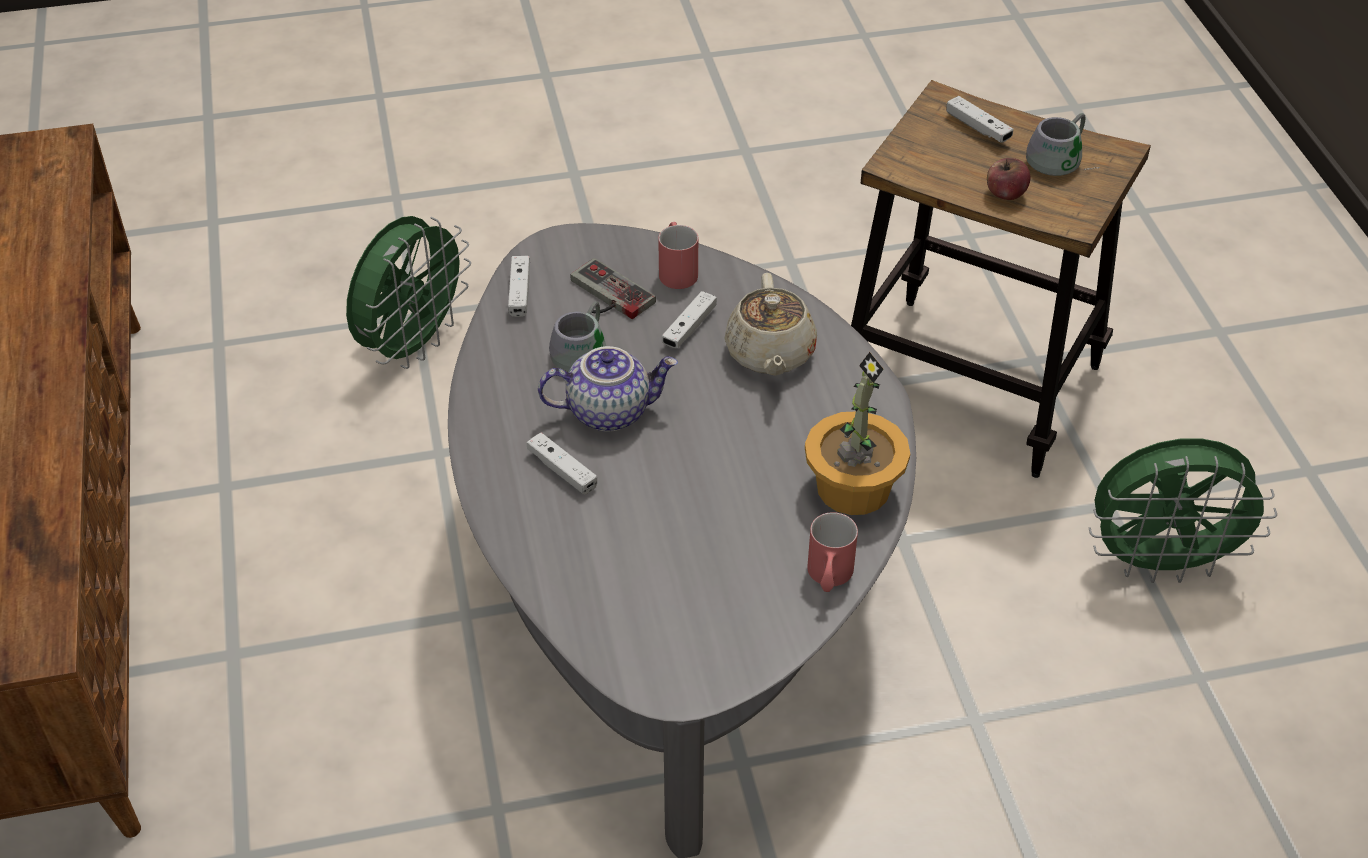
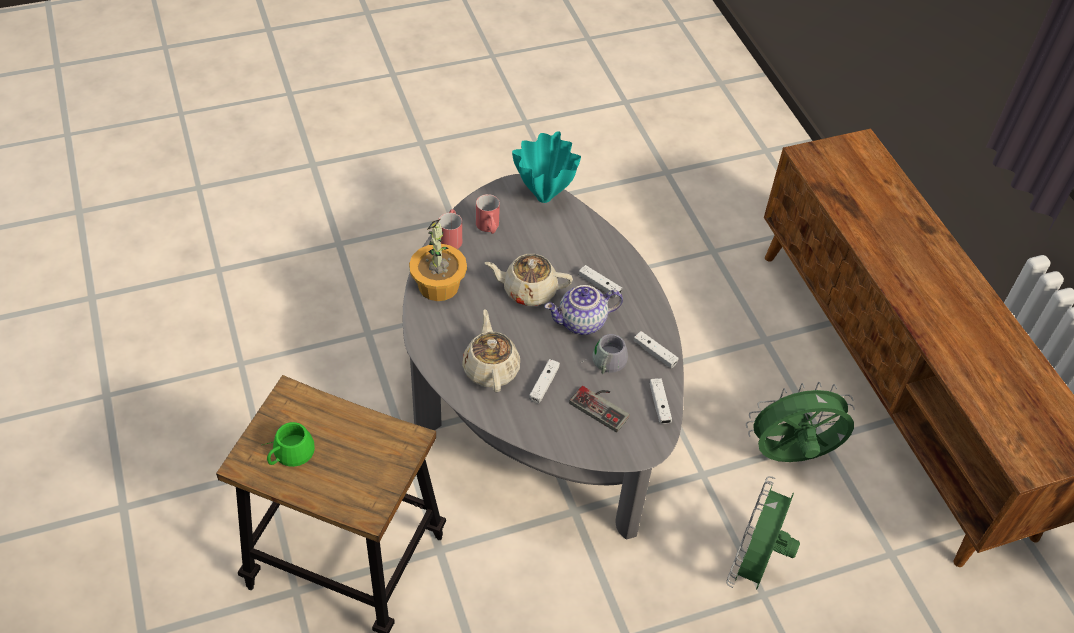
camera: 170 degrees right, 5 degrees up
red mug [658,222,698,289] -> red mug moved to [476,194,500,234]
white game controller [946,96,1013,143] -> white game controller moved to [633,331,679,368]
apple [987,158,1030,200] -> none
grey mug [1026,113,1100,176] -> green mug [261,422,315,467]
green fan [1089,438,1277,583] -> green fan moved to [746,382,855,462]
none -> beige teapot [485,254,573,306]
none -> turquoise vase [512,131,581,203]

